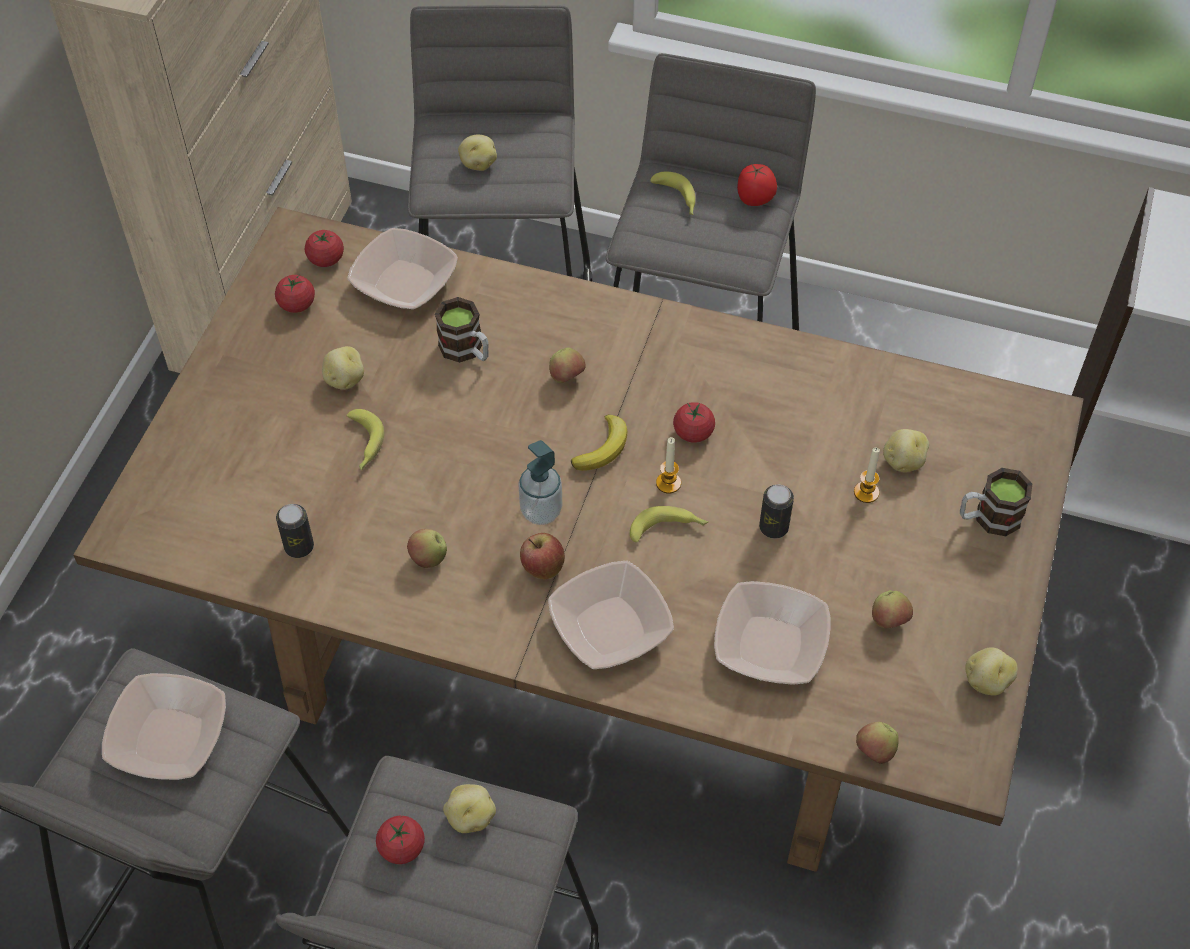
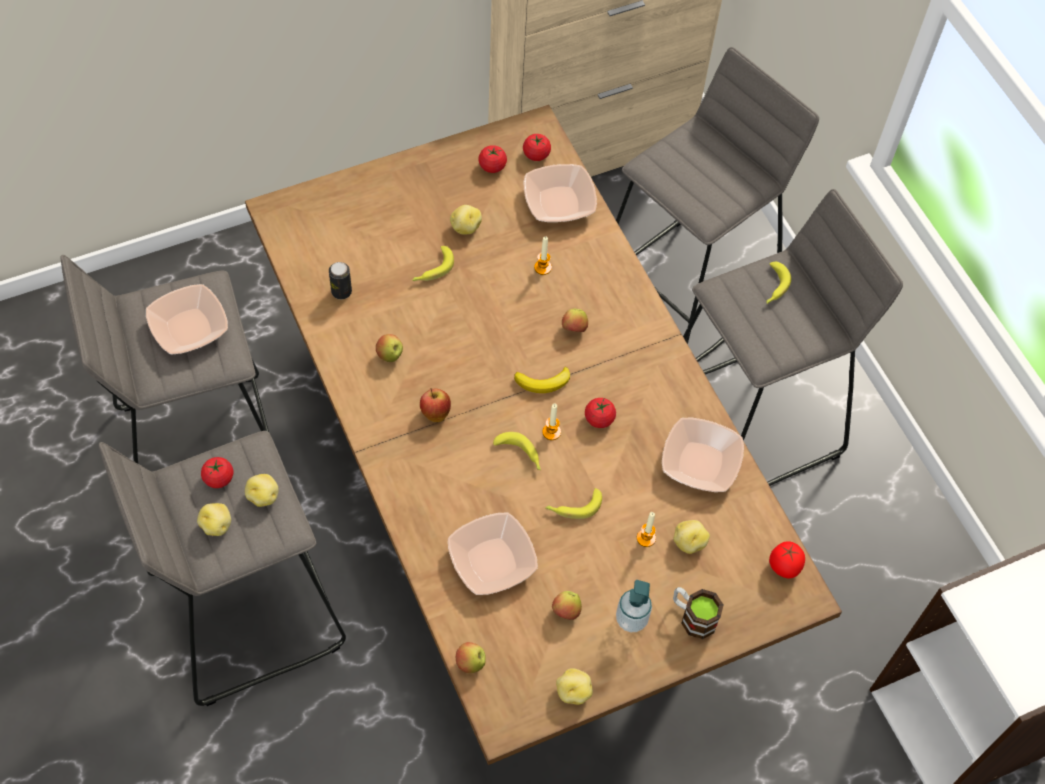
camera: 45 degrees right, 5 degrees up
mug [435,297,489,363] -> candle [534,236,552,275]
potato [458,135,497,171] -> potato moved to [197,503,231,536]
soap dispenser [518,440,562,525] -> soap dispenser moved to [616,580,652,632]
bowl [548,561,674,669] -> bowl moved to [662,418,744,492]
tomato [737,164,777,206] -> tomato moved to [769,541,805,579]
can [759,484,794,539] -> banana [545,488,602,519]

